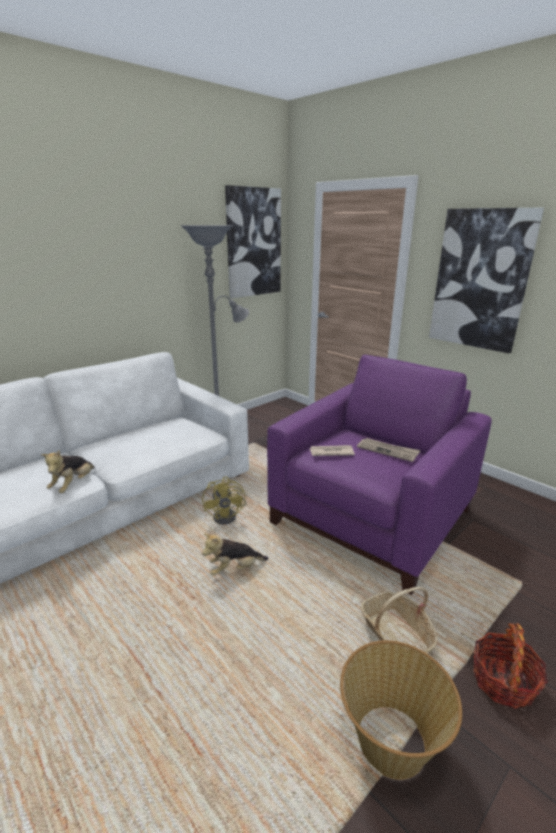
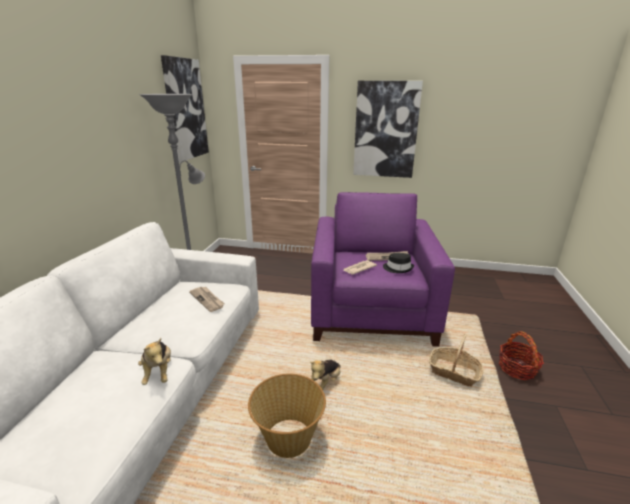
camera: 35 degrees left, 0 degrees up
yellow fan [202,476,247,524] -> none
basket [340,640,462,780] -> basket moved to [248,374,326,458]
none -> newspaper [189,287,225,312]
none -> black hat [383,253,414,273]

